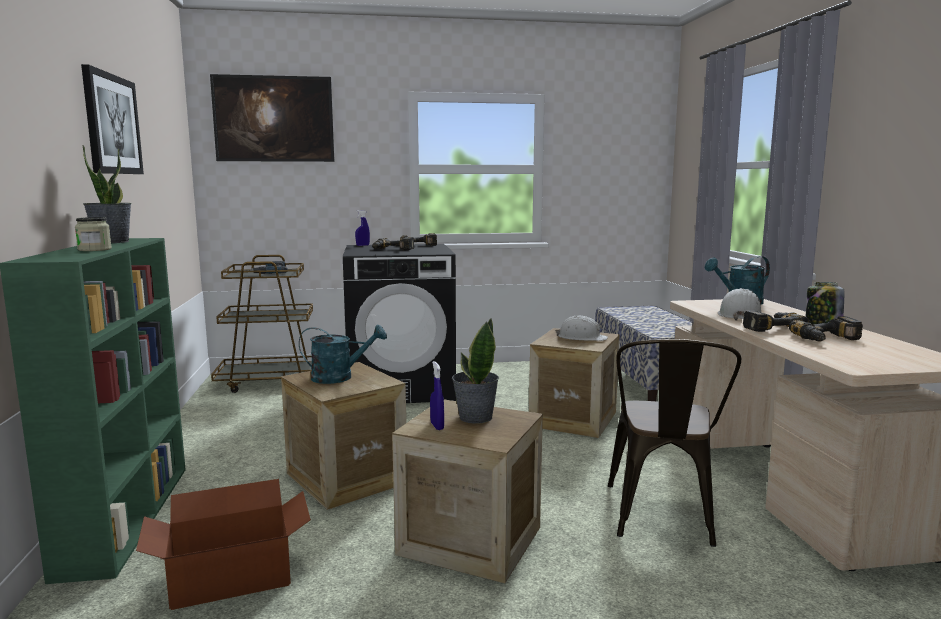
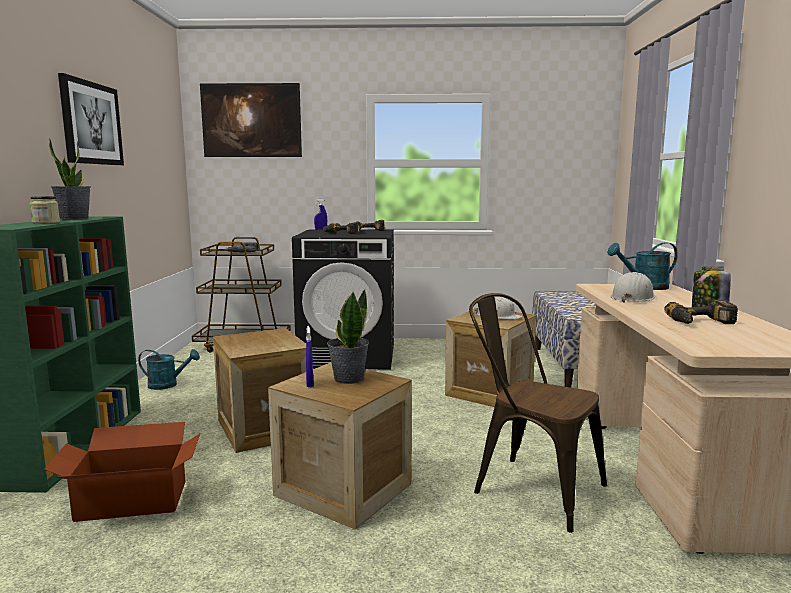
camera: 10 degrees right, 0 degrees up
turquoise watering can [299,325,387,384] -> turquoise watering can moved to [138,349,200,390]
brown chair [608,339,741,547] -> brown chair turned 105 degrees clockwise [469,293,607,533]
power drill [743,310,810,332] -> none

